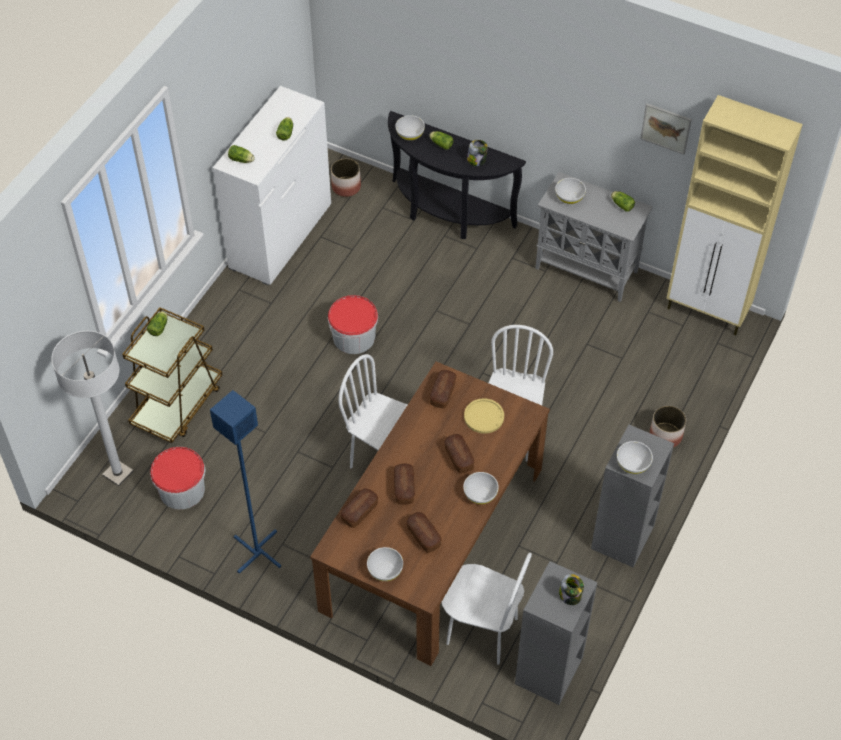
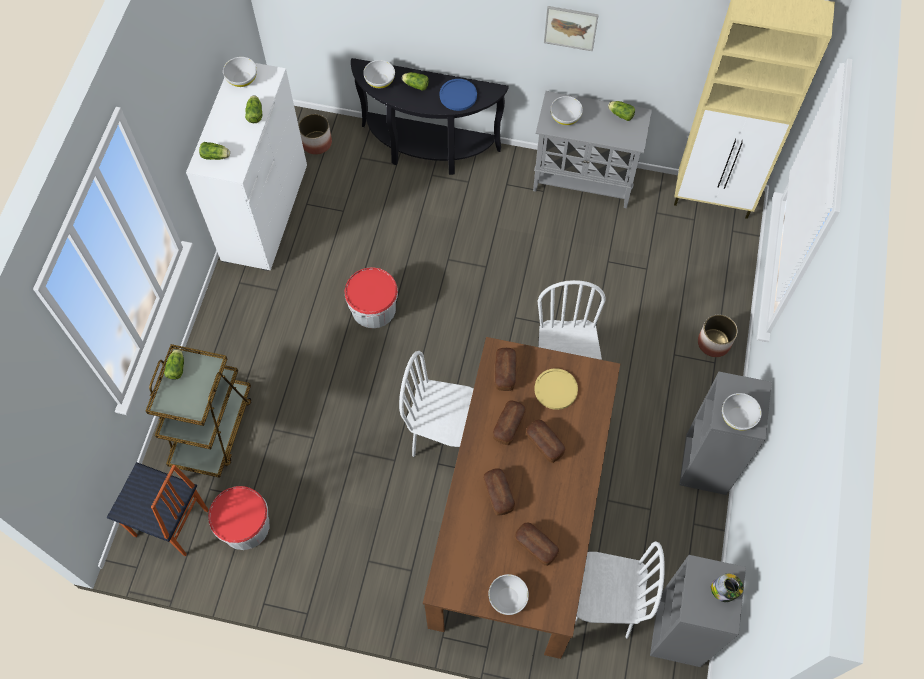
camera: 15 degrees left, 10 degrees up
white floor lamp [51,331,133,486] -> chair [107,462,209,556]
blue floor lamp [210,390,281,574] -> none
bread [341,488,378,528] -> bread moved to [493,401,526,445]
white bowl [463,472,499,504] -> white bowl moved to [223,57,257,87]
jar [467,140,488,166] -> blue plate [440,79,477,111]
picture [640,104,692,155] -> picture moved to [544,6,599,51]

